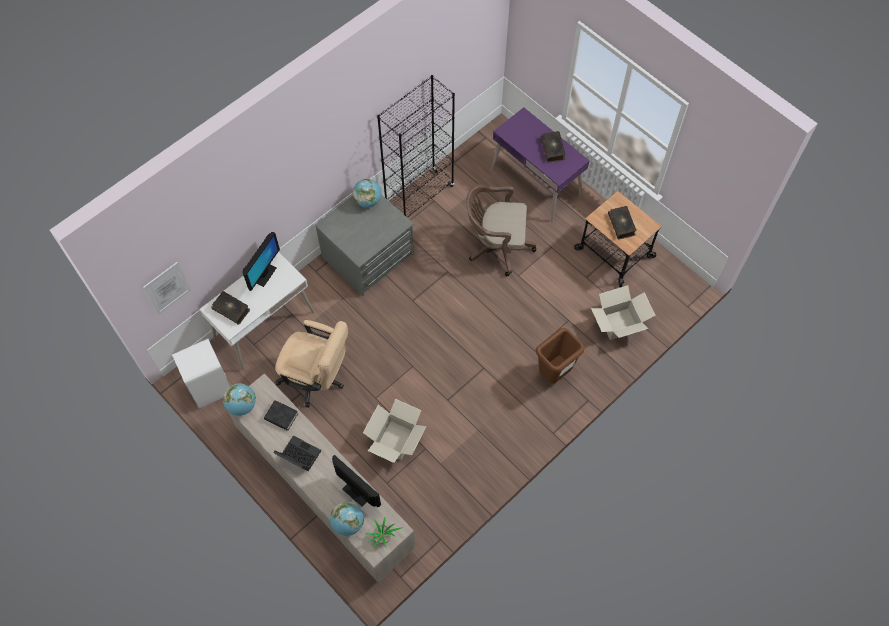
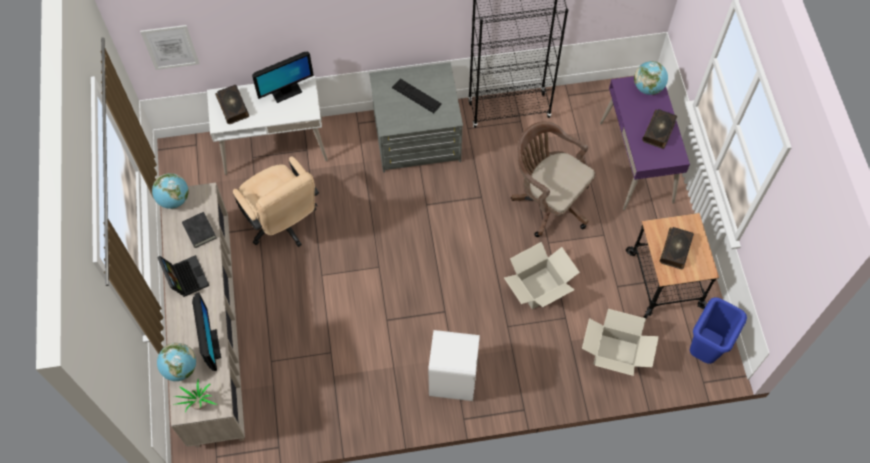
camera: 35 degrees right, 0 degrees up
white trash can [172,339,230,409] -> white trash can moved to [428,330,480,401]
globe [353,179,381,208] -> globe moved to [634,61,668,95]
cardboard box [363,399,427,463] -> cardboard box moved to [504,242,580,309]
brown trash can [536,328,585,383] -> none
none -> keyboard [392,79,442,113]
none -> blue trash can [690,297,747,364]

